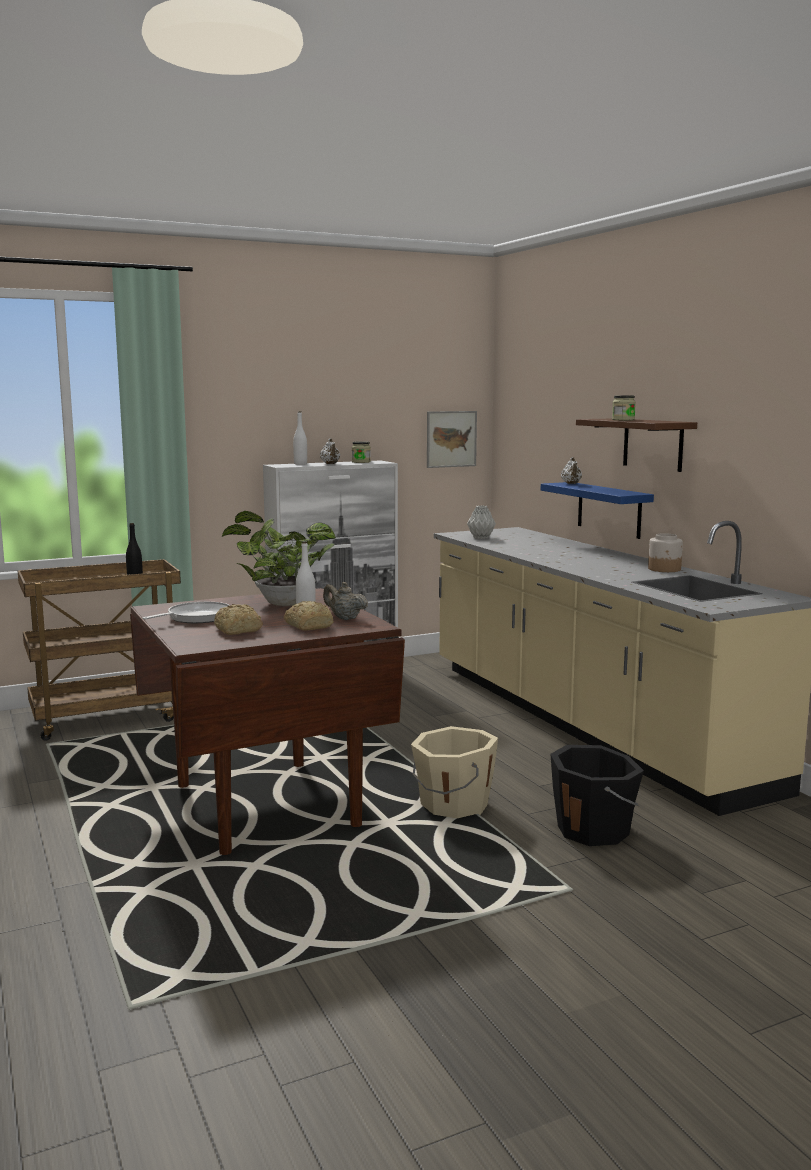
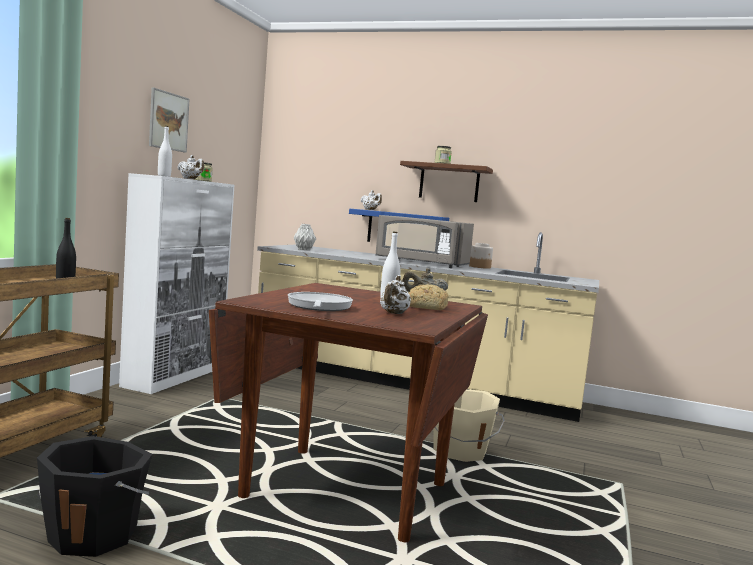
camera: 45 degrees left, 5 degrees down
bread [214,604,263,635] -> white teapot [380,275,411,314]
potted plant [222,511,336,606] -> none
picture [427,411,477,468] -> picture moved to [149,87,189,153]
black bucket [550,745,644,846] -> black bucket moved to [37,436,152,557]
none -> grey microwave [375,215,474,268]

